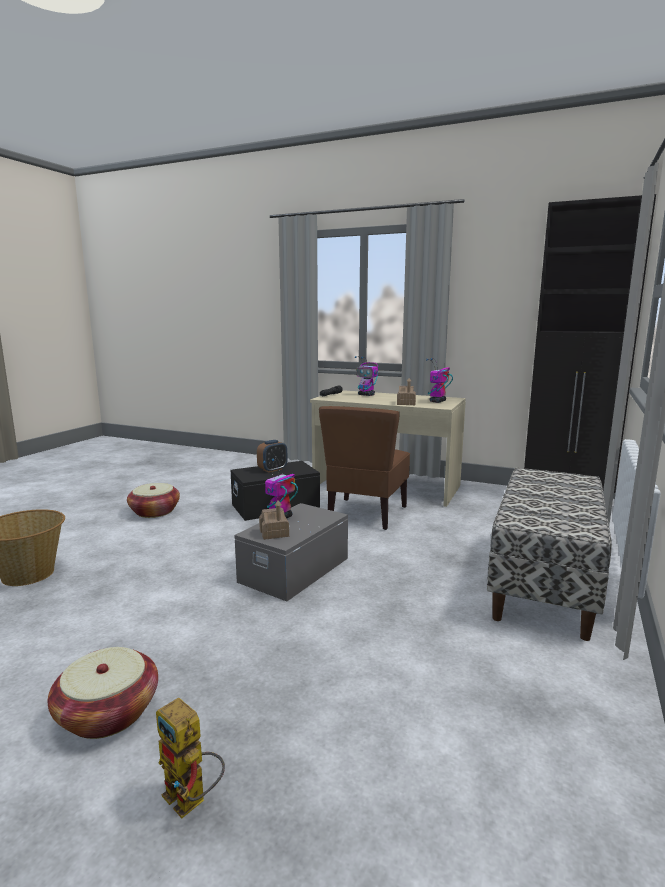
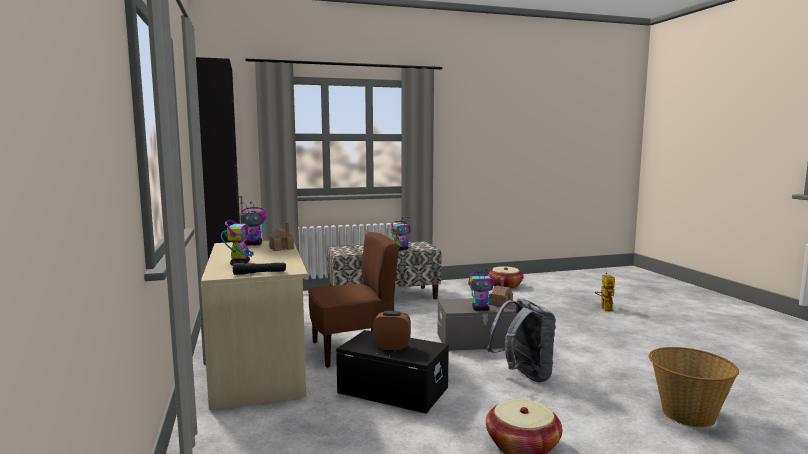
camera: 130 degrees left, 5 degrees down
basket [48,647,158,739] -> basket moved to [488,266,524,289]
none -> toy robot [391,217,410,251]
none -> grey backpack [487,298,556,383]

